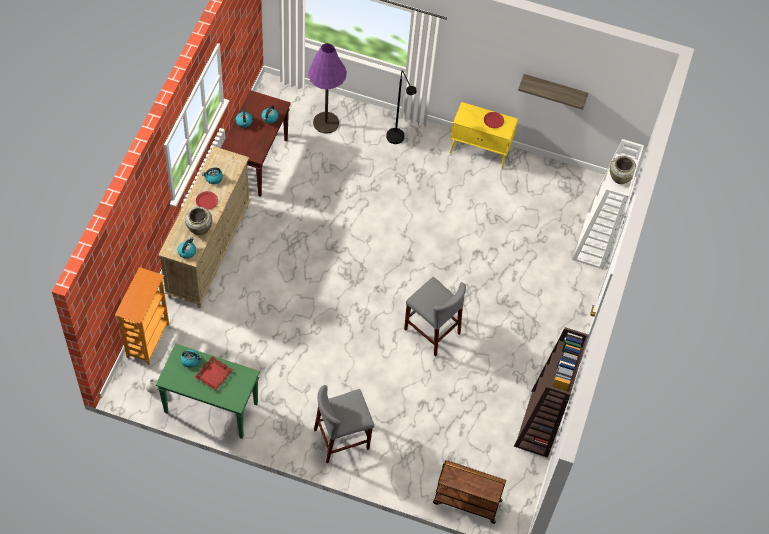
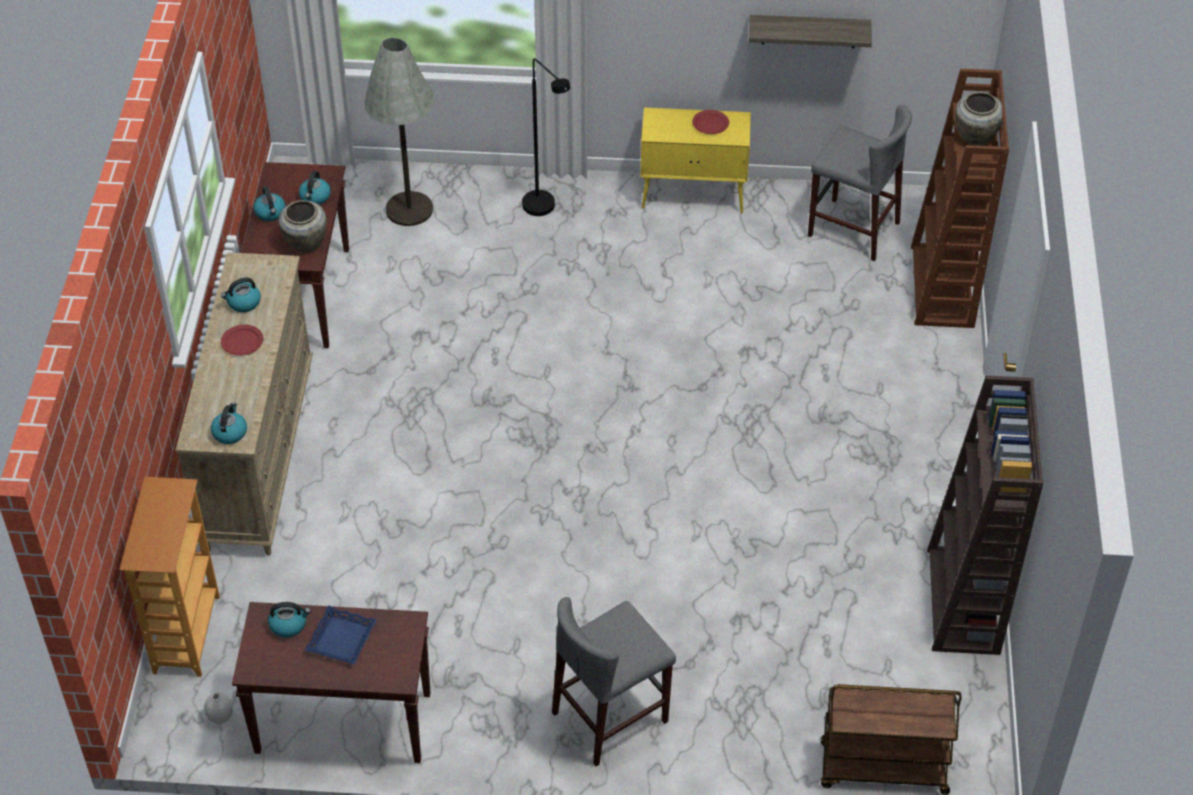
camera: 10 degrees left, 10 degrees down
green console table [156,343,260,439] -> brown console table [232,602,431,763]
beige vase [185,207,212,235] -> beige vase moved to [278,200,327,253]
red tray [195,356,233,391] -> blue tray [305,605,377,665]
purple floor lamp [308,43,347,134] -> grey floor lamp [364,38,435,226]
grey stool [404,277,466,357] -> grey stool moved to [808,105,912,261]
white bookcase [572,139,644,269] -> brown bookcase [911,69,1009,328]

